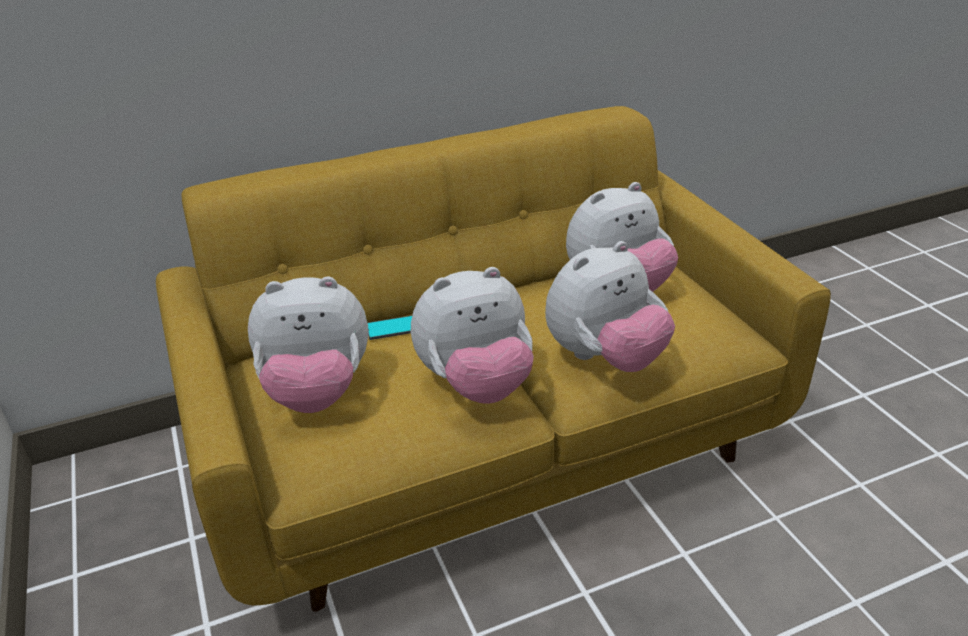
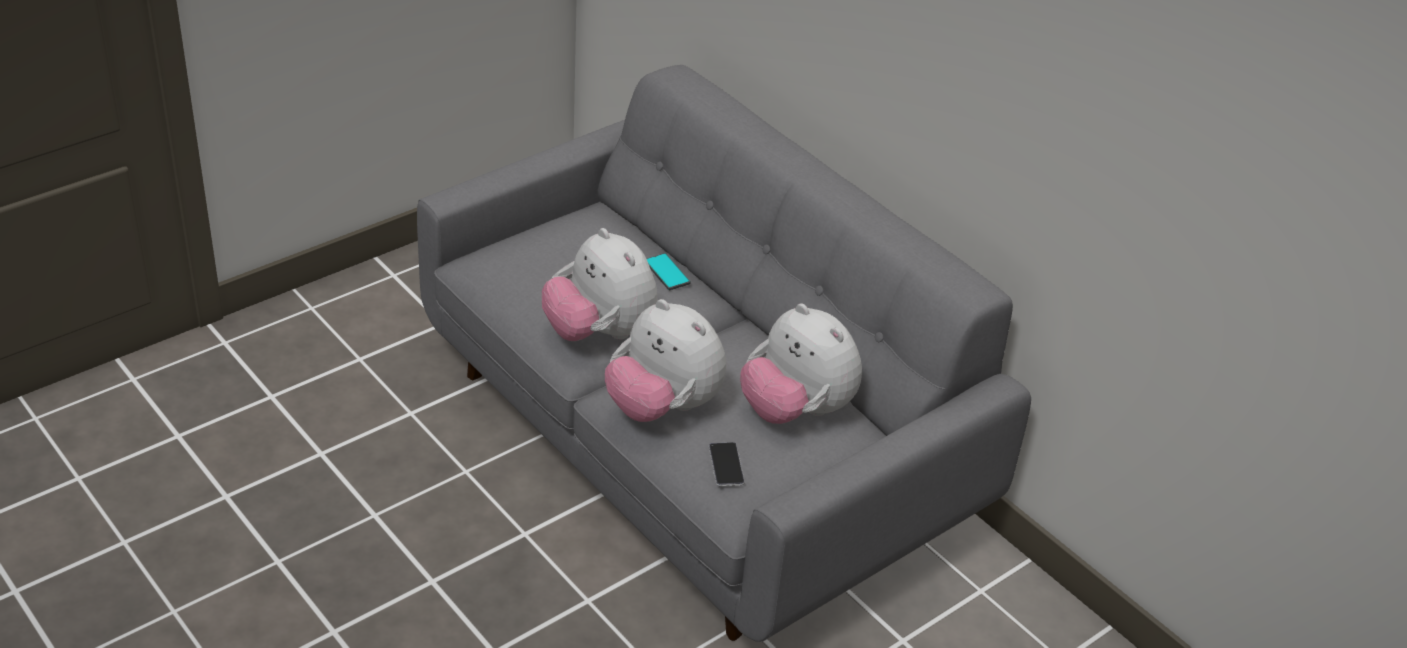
camera: 70 degrees right, 5 degrees up
yellow sofa [156,106,831,612] -> grey sofa [417,65,1031,642]
plush toy [248,277,368,413] -> none
none -> phone [708,442,745,486]

